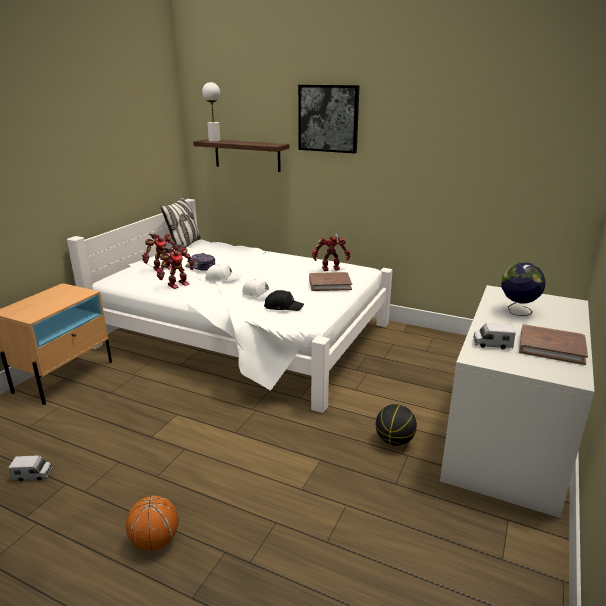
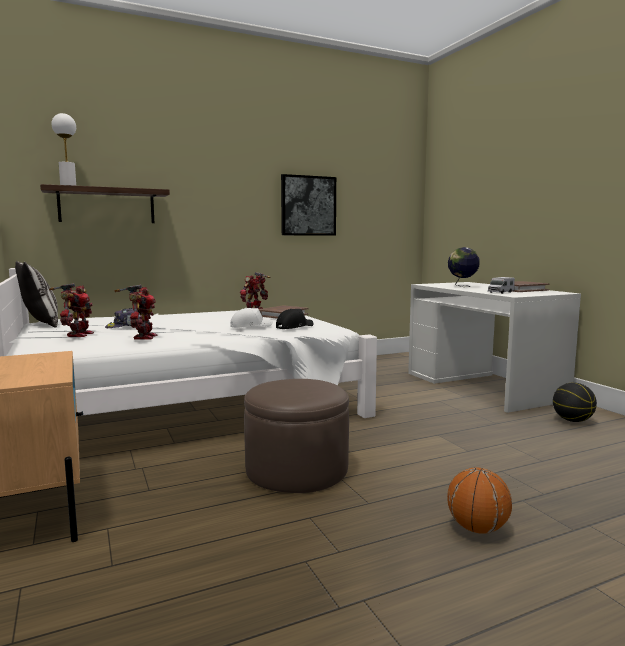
camera: 50 degrees left, 15 degrees down
toy truck [8,455,52,481] -> none
white cap [205,264,241,281] -> none
picture [298,85,360,153] -> picture moved to [281,174,336,236]
basketball [376,404,417,446] -> basketball moved to [553,382,597,422]
none -> brown ottoman [244,379,349,493]

